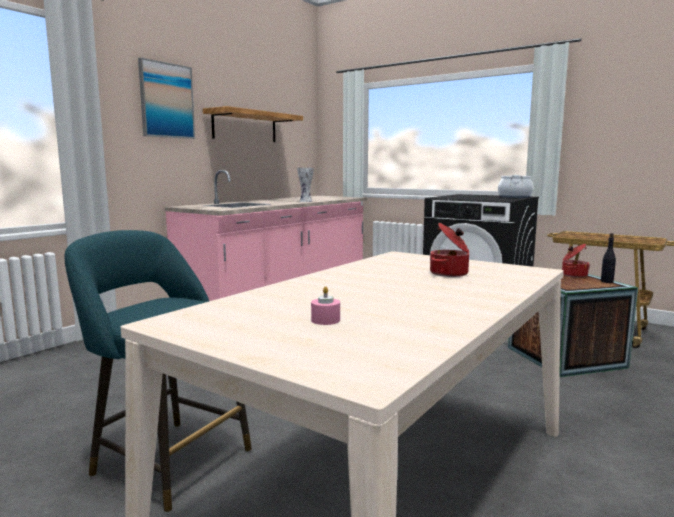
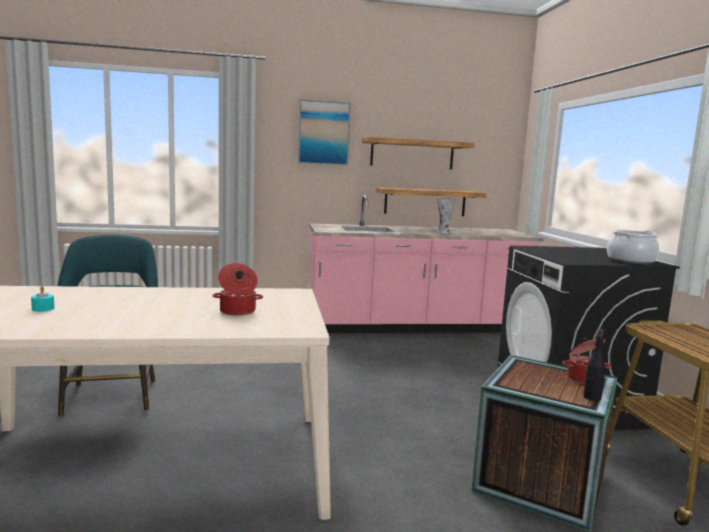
camera: 45 degrees right, 0 degrees up
pink candle [311,286,340,325] -> turquoise candle [31,286,54,312]
none -> shelf [376,187,487,216]

